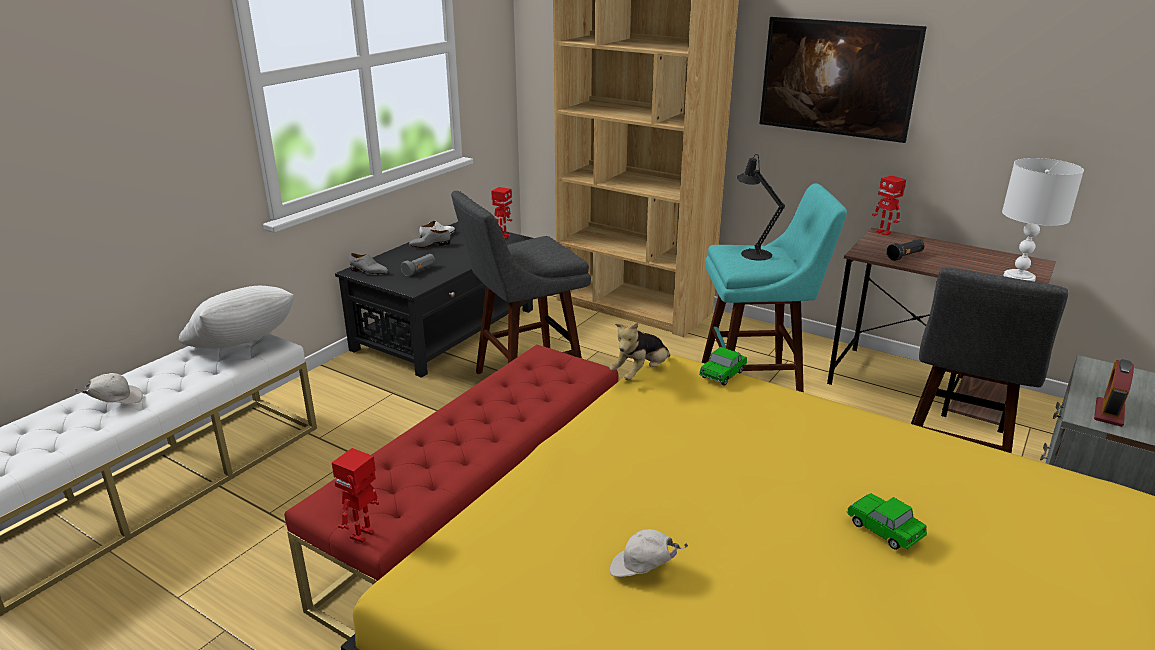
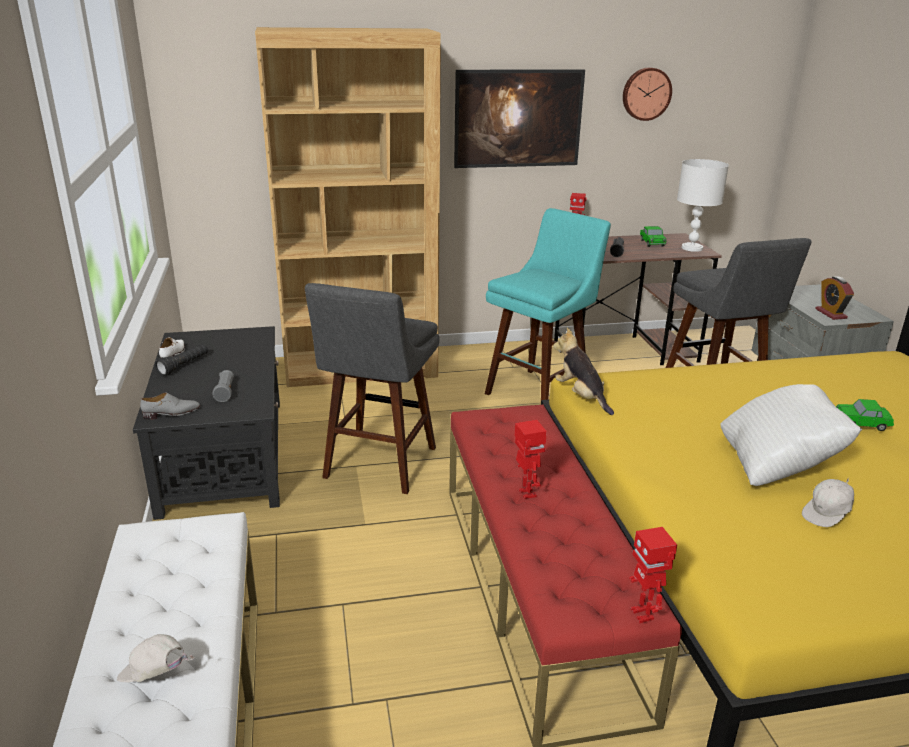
camera: 45 degrees left, 0 degrees up
white cap [74,373,143,404] -> white cap turned 90 degrees counterclockwise [117,634,195,682]
white pillow [179,286,294,349] -> white pillow moved to [720,384,863,486]
grey shoe [409,230,450,248] -> black flashlight [155,343,208,376]
toy robot [491,187,512,239] -> toy robot moved to [515,420,547,499]
plush toy [610,323,670,380] -> plush toy turned 150 degrees clockwise [553,327,614,415]
toy car [699,347,747,385] -> toy car moved to [640,226,666,247]
black table lamp [736,154,785,260] -> none
none -> wall clock [623,67,672,121]

